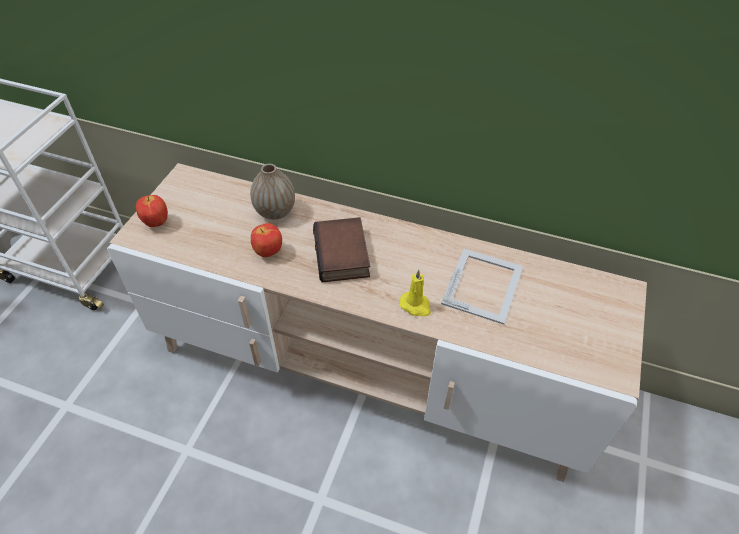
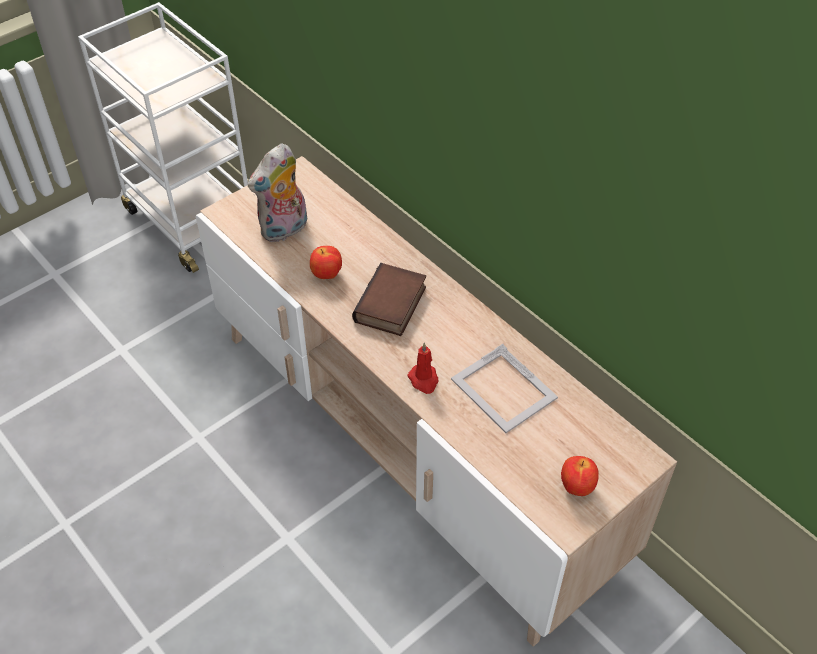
camera: 30 degrees right, 0 degrees up
apple [136,195,168,227] -> apple moved to [561,456,599,496]
vase [250,163,295,220] -> none
yellow candle [399,269,431,316] -> red candle [408,342,438,394]
picture frame [441,249,523,325] -> picture frame turned 90 degrees clockwise [451,344,558,433]
none -> plush toy [248,144,307,243]

